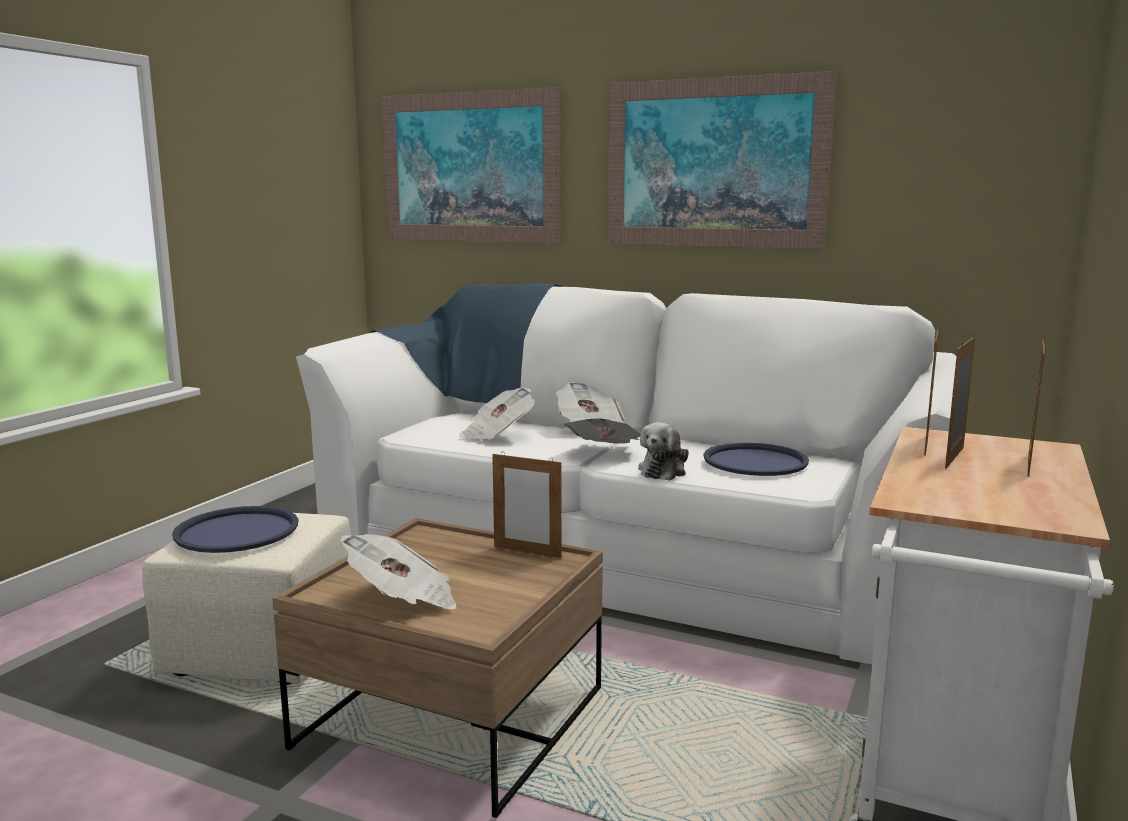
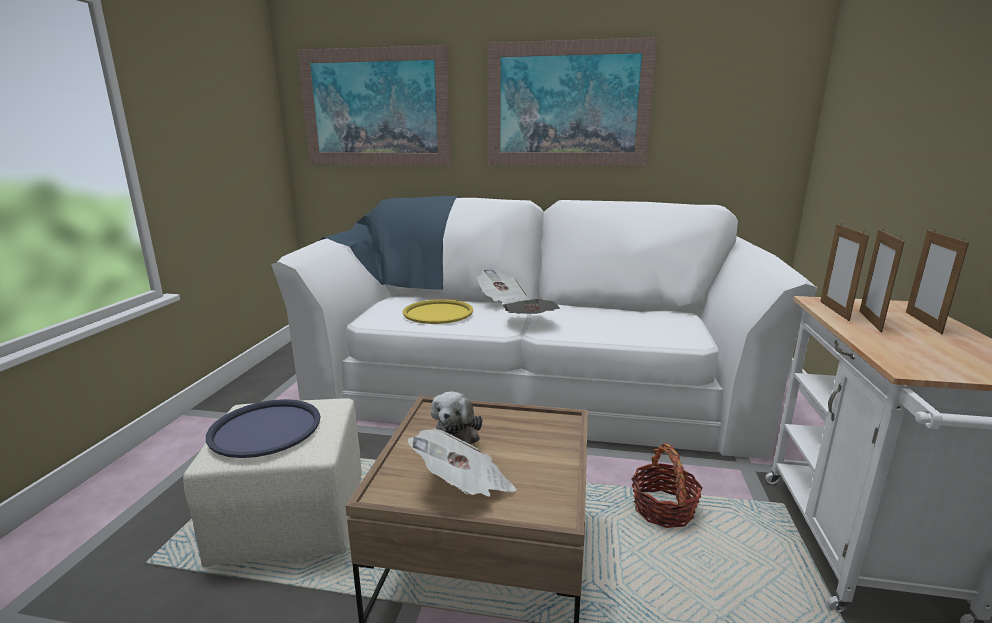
camera: 15 degrees left, 5 degrees up
newspaper [459,387,535,440] -> yellow tray [403,299,473,324]
picture frame [492,452,562,558] -> none
plush toy [638,422,689,481] -> plush toy moved to [431,391,482,445]
blue tray [703,443,809,476] -> none
none -> basket [632,443,703,528]

